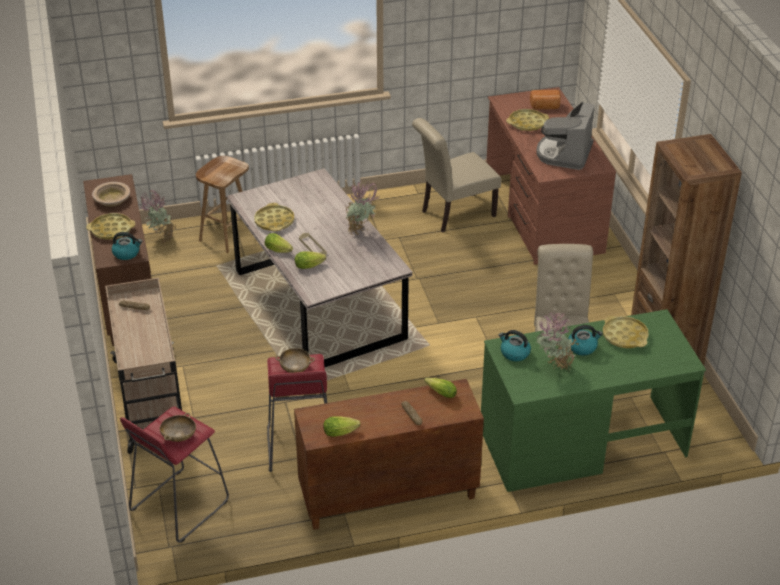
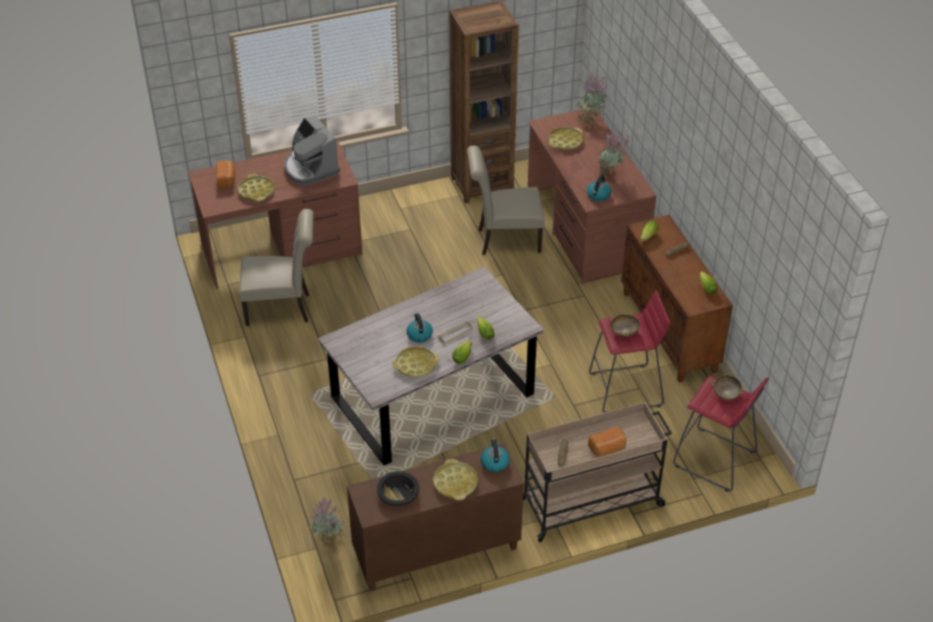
camera: 95 degrees left, 5 degrees up
beige bowl [92,182,130,207] -> black bowl [377,471,419,506]
brown stool [196,156,249,253] -> none
potted plant [346,180,380,236] -> potted plant moved to [577,72,607,127]
beige chair [412,118,501,233] -> beige chair turned 60 degrees counterclockwise [239,209,314,326]
green desk [481,309,706,492] -> brown desk [528,109,656,284]
coffee machine [537,102,595,170] -> coffee machine turned 45 degrees clockwise [284,115,340,185]
kettle [568,325,603,355] -> kettle moved to [407,313,433,343]
none -> bread [588,426,626,457]

